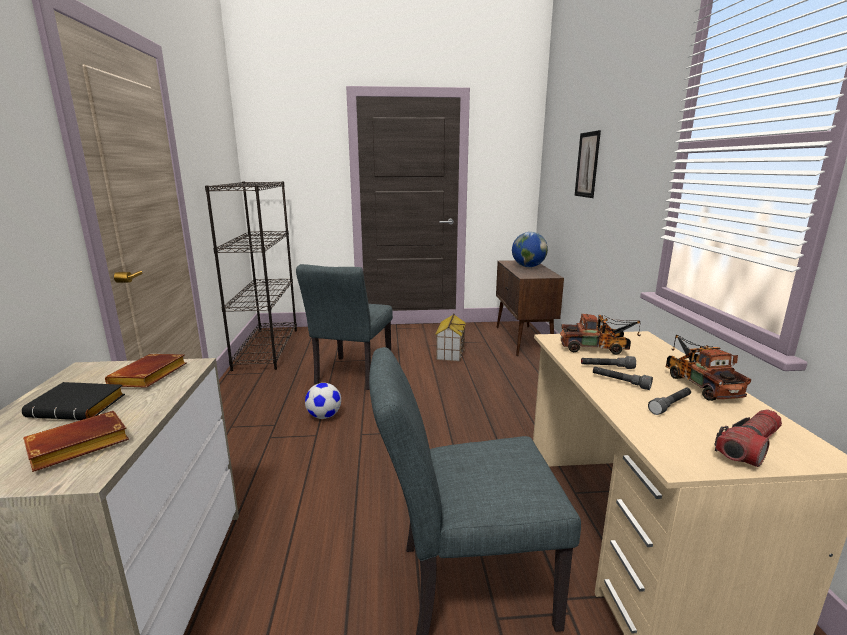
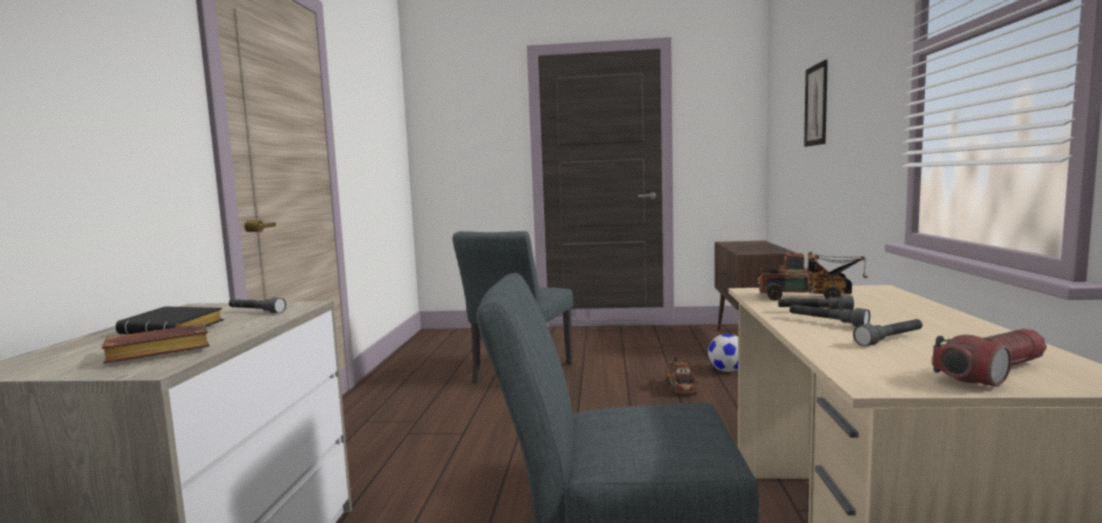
camera: 10 degrees right, 10 degrees down
brown book [105,354,187,388] -> grey flashlight [229,297,286,313]
black bookcase [205,181,297,371] -> none
football [305,383,341,419] -> football moved to [708,334,739,372]
toy house [435,313,466,362] -> none
globe [512,232,548,267] -> none
toy truck [665,335,751,401] -> toy truck moved to [666,355,698,395]

